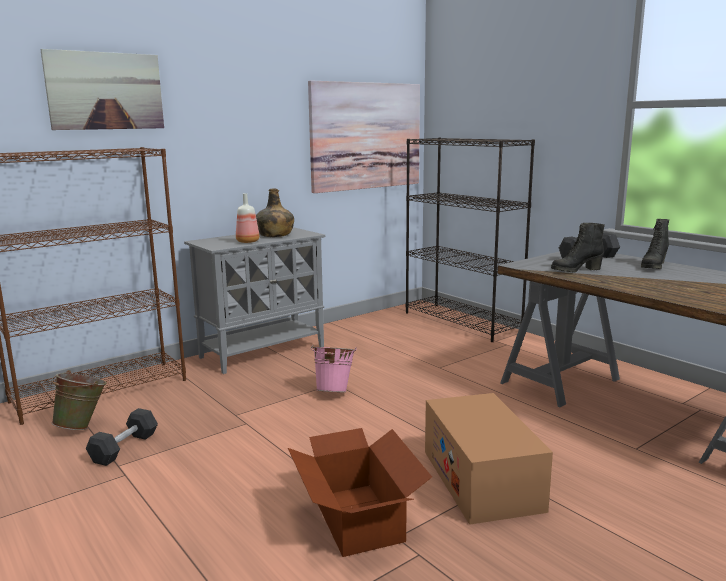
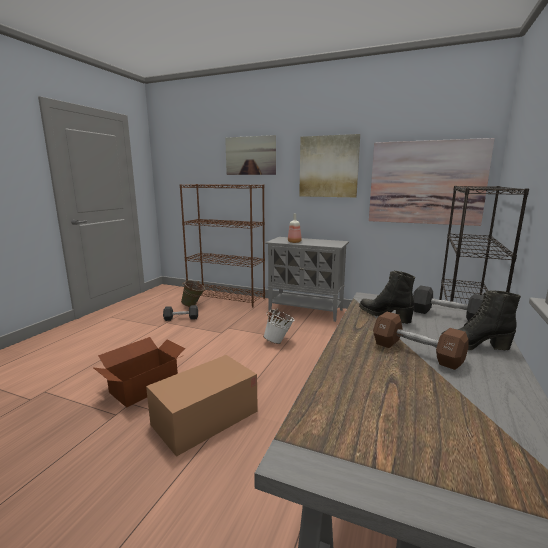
camera: 60 degrees right, 0 degrees up
green bottle [256,189,294,237] -> none
pink bucket [311,344,357,392] -> white bucket [263,309,295,344]
none -> picture [299,134,360,197]
none -> brown dumbbell [373,312,469,370]

